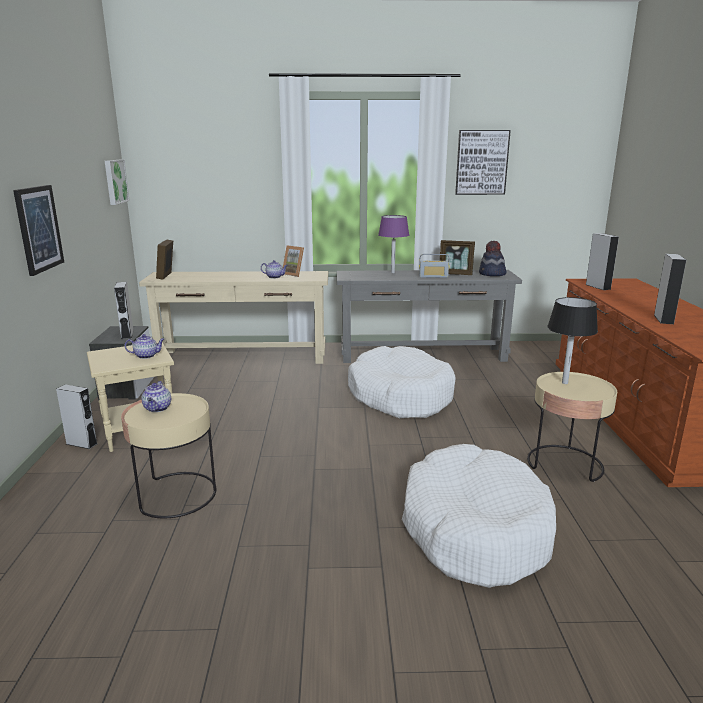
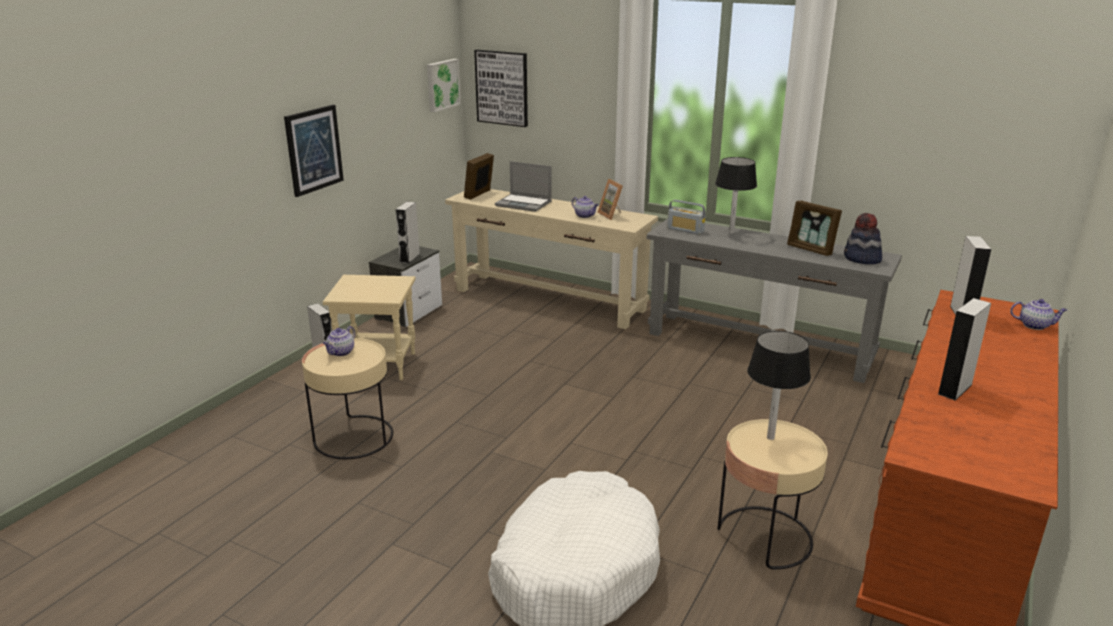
camera: 30 degrees right, 5 degrees up
teapot [125,334,165,359] -> teapot moved to [1010,299,1067,330]
white dog bed [348,346,456,418] -> none
purple table lamp [378,215,409,273] -> black table lamp [715,157,757,234]
radio [419,254,450,278] -> radio moved to [667,200,706,234]
picture [455,130,511,195] -> picture moved to [474,50,528,127]
none -> laptop [495,161,552,212]

